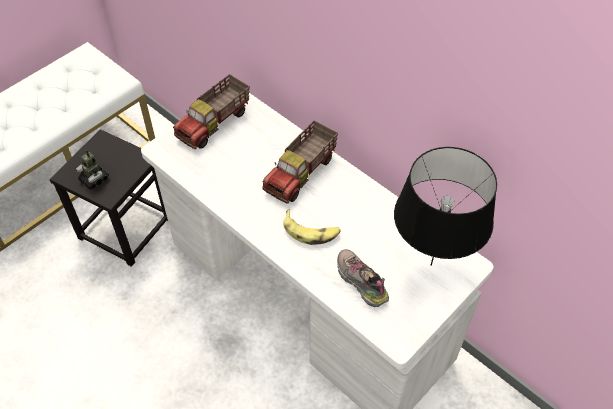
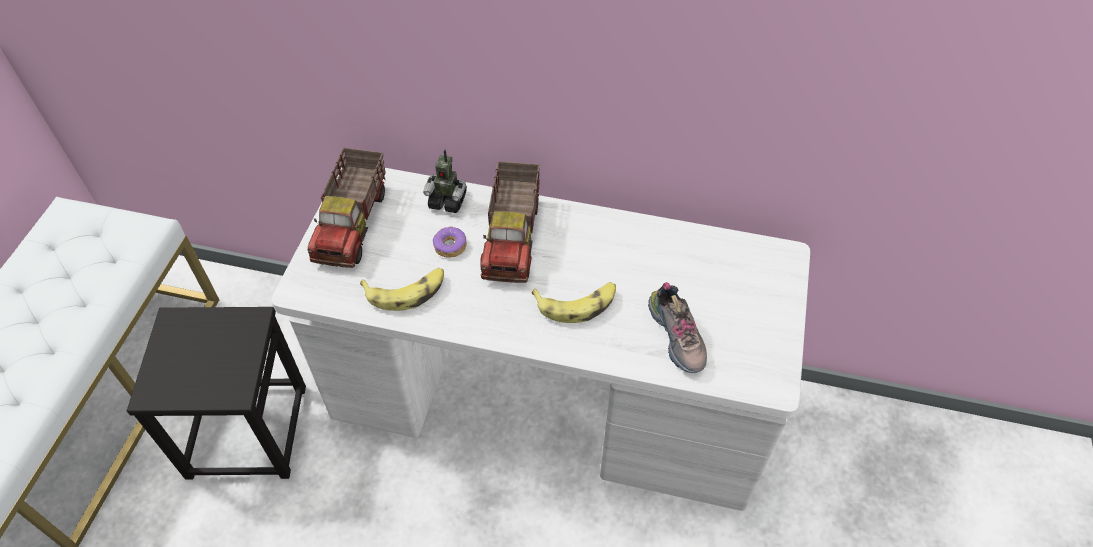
camera: 30 degrees left, 0 degrees up
toy robot [76,150,109,189] -> toy robot moved to [423,149,467,213]
shoe [337,249,389,307] -> shoe turned 135 degrees counterclockwise [648,282,707,373]
black table lamp [394,147,497,266] -> none
none -> banana [360,268,444,311]
none -> donut [433,226,467,258]

